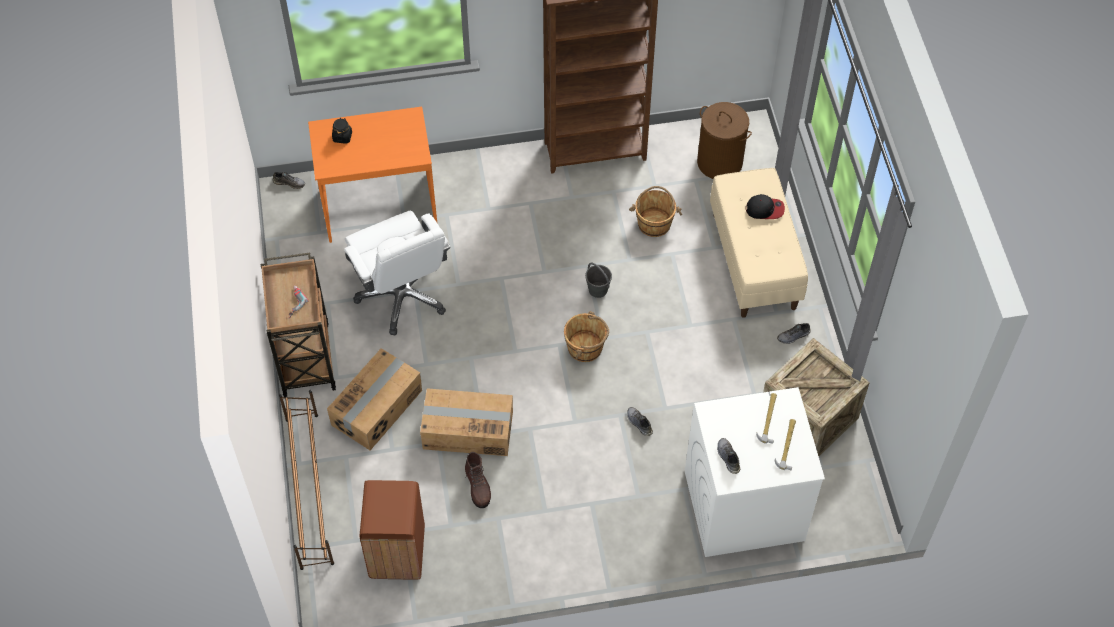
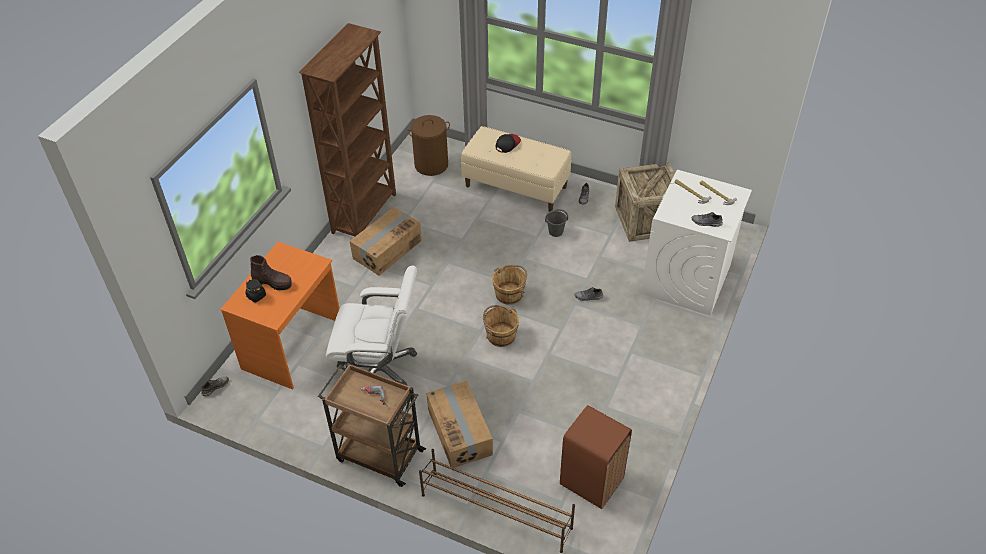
camera: 55 degrees left, 10 degrees down
cardboard box [420,388,513,456] -> cardboard box moved to [350,207,422,276]
brown boot [465,452,491,508] -> brown boot moved to [250,255,292,290]
grey bucket [585,263,612,298] -> grey bucket moved to [545,209,568,237]
brown bucket [629,186,682,237] -> brown bucket moved to [483,305,519,347]

